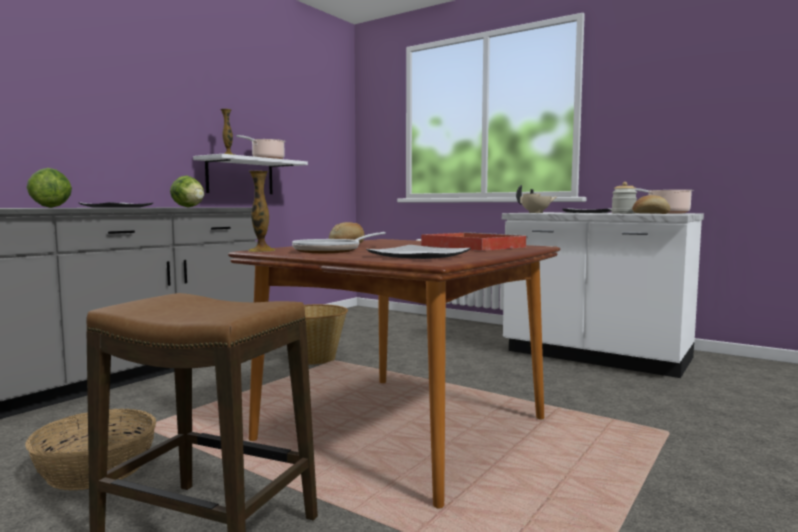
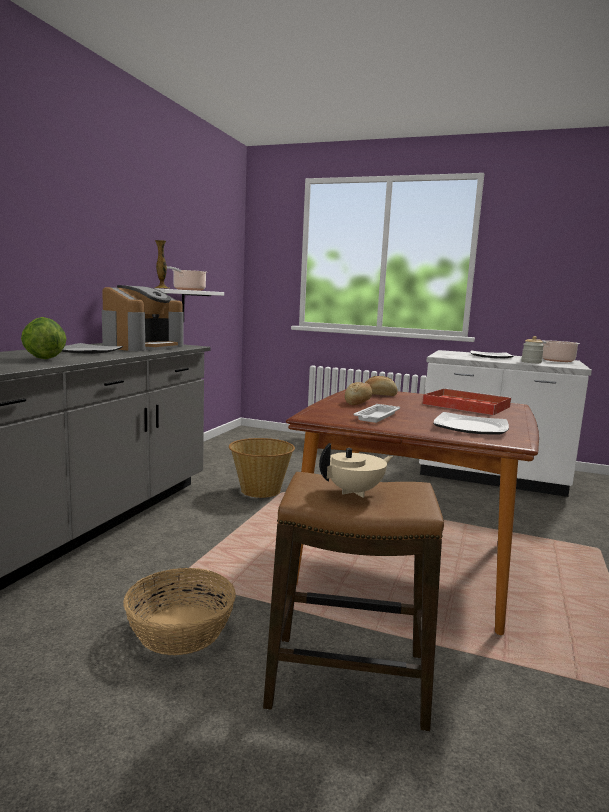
camera: 15 degrees left, 5 degrees up
lettuce [170,175,204,207] -> coffee machine [102,285,183,351]
vase [248,171,275,252] -> none
frying pan [292,232,386,253] -> white tray [353,404,400,423]
beige teapot [516,185,556,213] -> beige teapot moved to [319,443,393,498]
bread [632,195,670,214] -> bread moved to [365,376,398,396]

